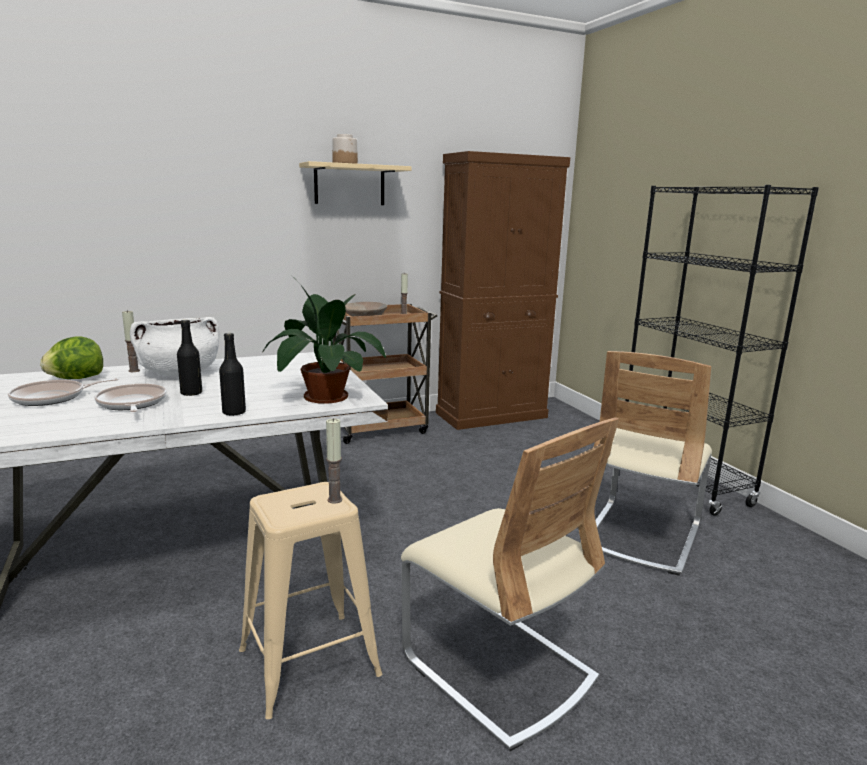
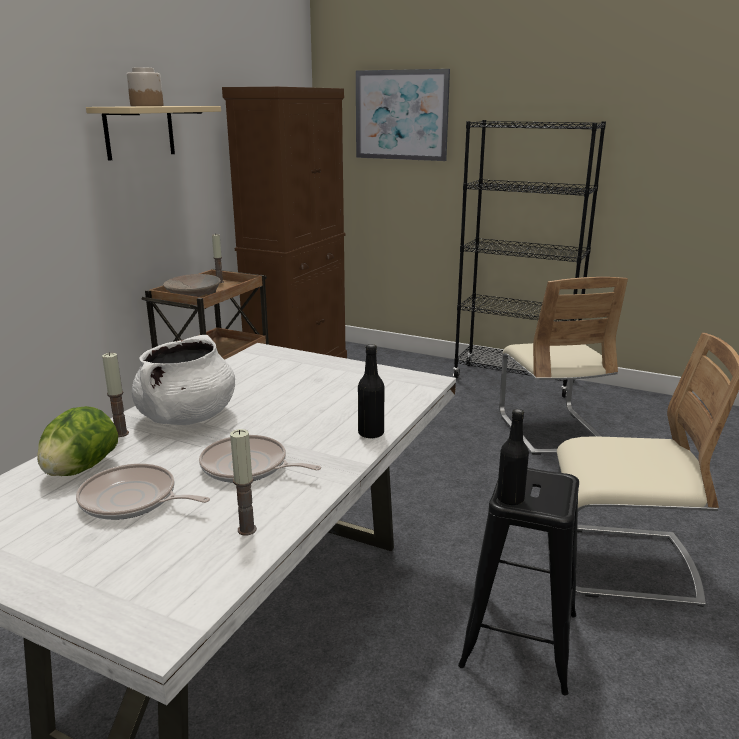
camera: 40 degrees left, 5 degrees up
frying pan [8,378,119,406] -> frying pan turned 90 degrees clockwise [76,464,210,520]
black bottle [177,320,202,396] -> black bottle moved to [497,409,529,505]
beige stool [239,482,382,719] -> black stool [458,468,579,696]
potted plant [262,274,386,404] -> none
candle [326,418,342,504] -> candle moved to [230,429,257,536]
none -> picture [356,69,450,161]

